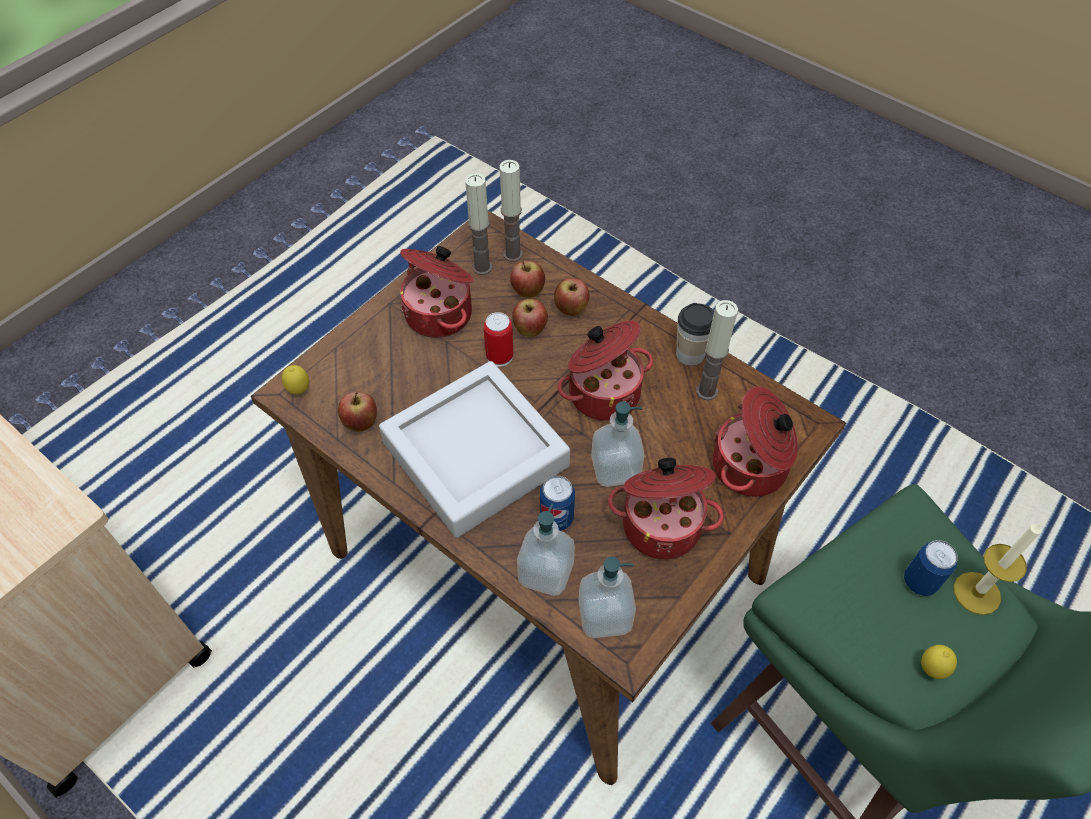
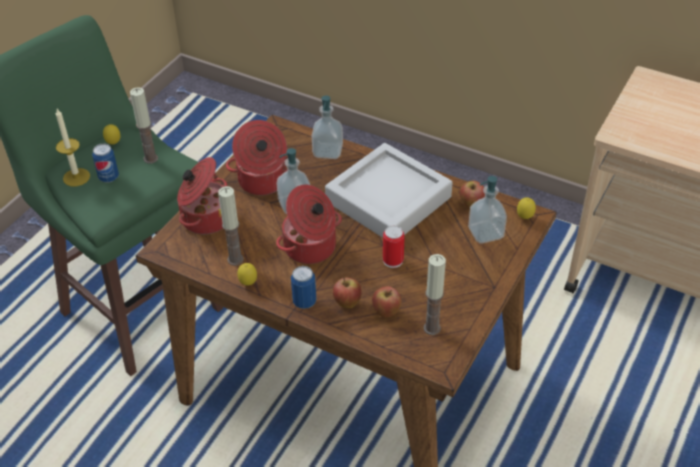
camera: 170 degrees right, 10 degrees down
cooking pot [400,246,474,338] -> none
candle [499,160,523,262] -> candle moved to [130,87,158,164]
apple [512,299,548,337] -> none
can [540,476,575,531] -> can moved to [291,266,316,309]
soap dispenser [578,557,636,638] -> soap dispenser moved to [468,176,507,243]
cup [676,303,714,366] -> lemon [237,263,257,286]

